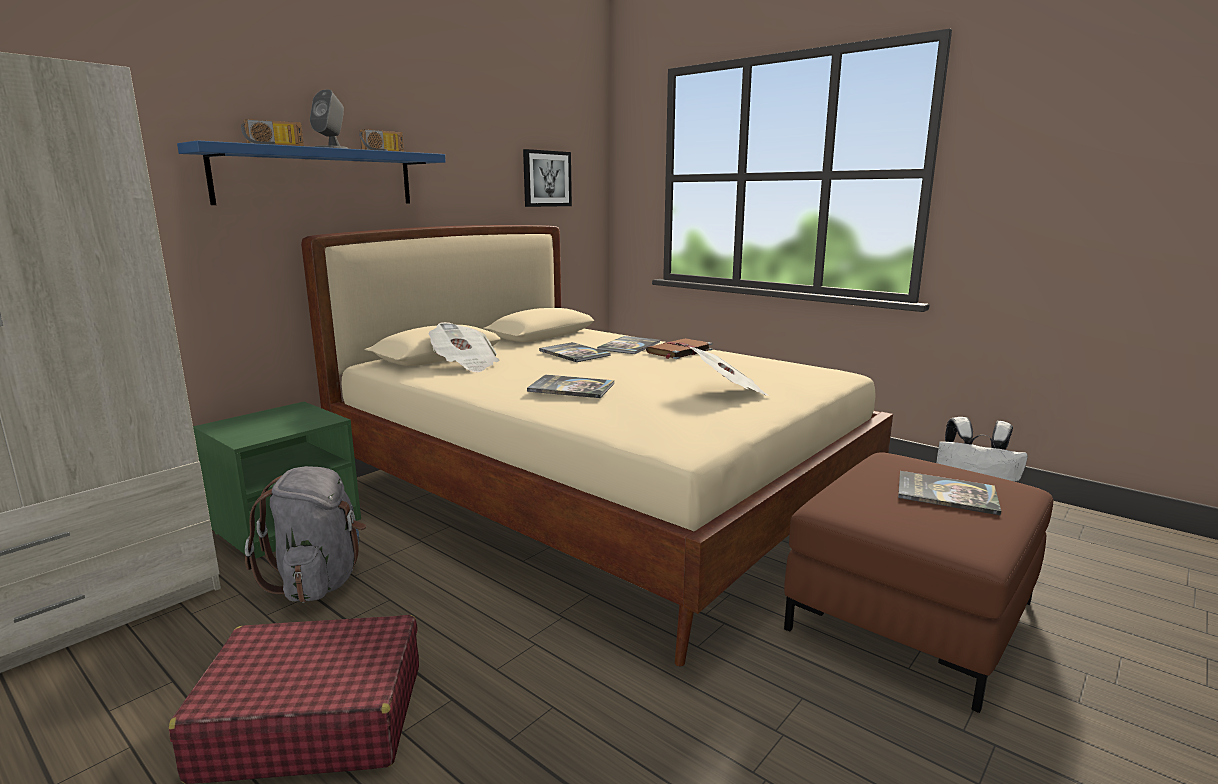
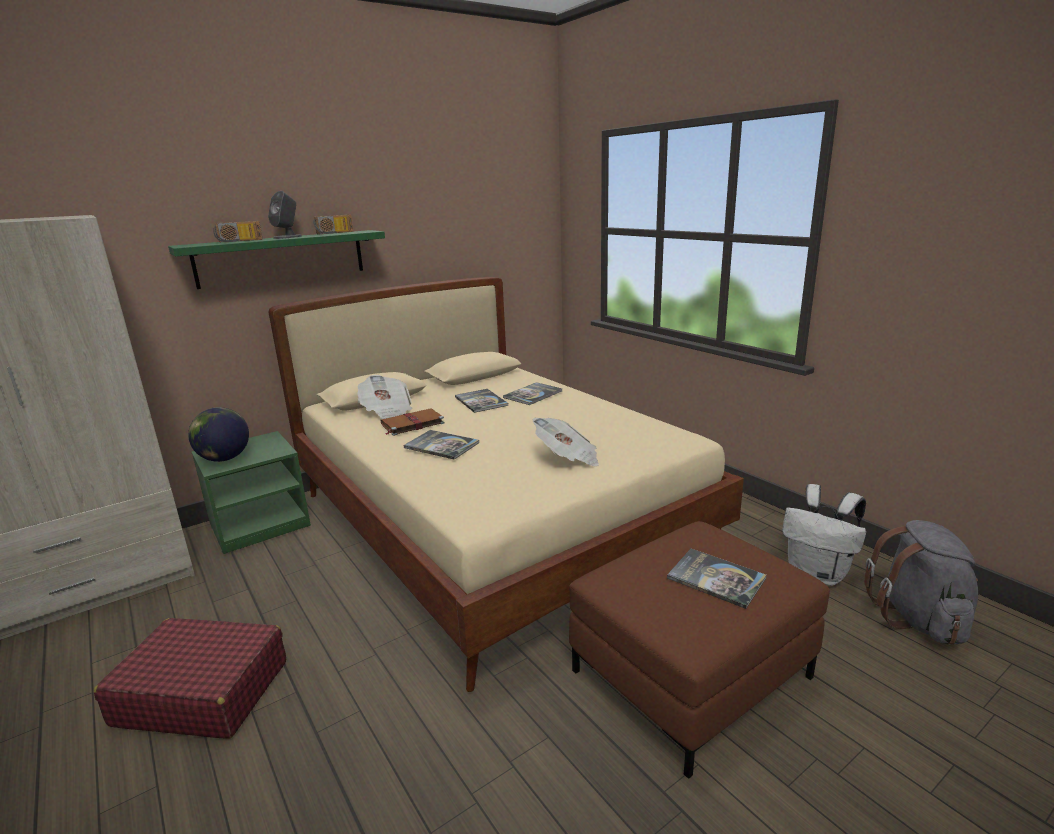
camera: 15 degrees right, 5 degrees up
blue shelf [177,140,446,205] -> green shelf [168,230,385,289]
grey backpack [245,466,366,603] -> grey backpack moved to [864,520,978,645]
picture [523,149,572,207] -> none
brown book [646,338,713,359] -> brown book moved to [381,408,445,436]
none -> globe [188,407,249,462]

